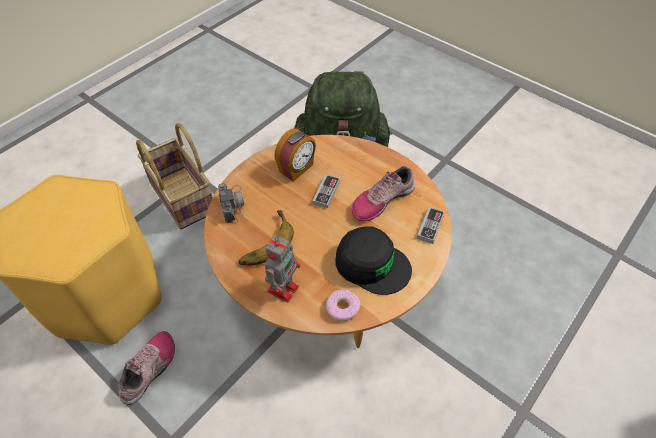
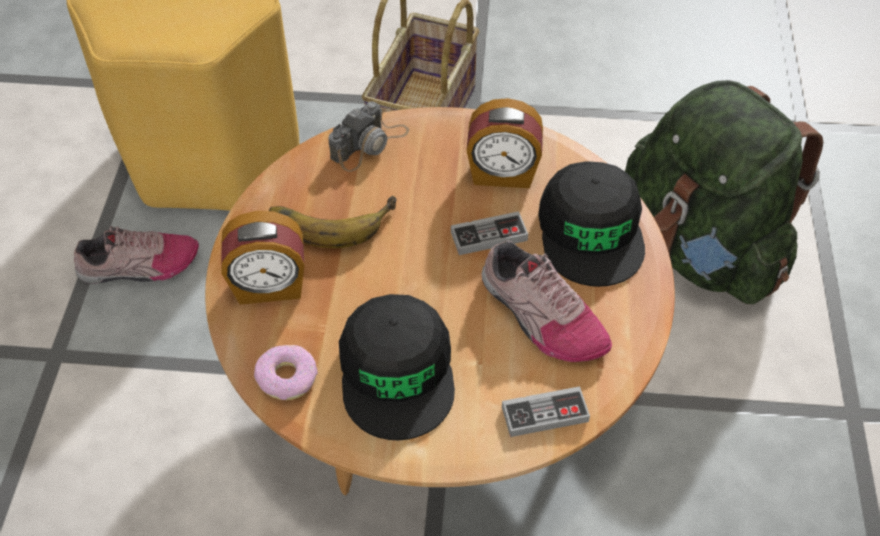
camera: 55 degrees right, 0 degrees up
toy robot [265,235,301,302] -> alarm clock [221,211,305,305]
shoe [352,166,415,222] -> shoe turned 150 degrees counterclockwise [482,241,612,362]
none -> black cap [538,161,645,287]

